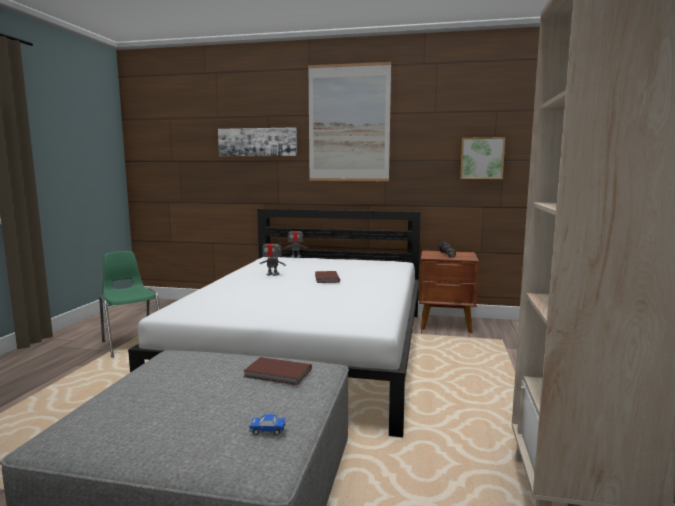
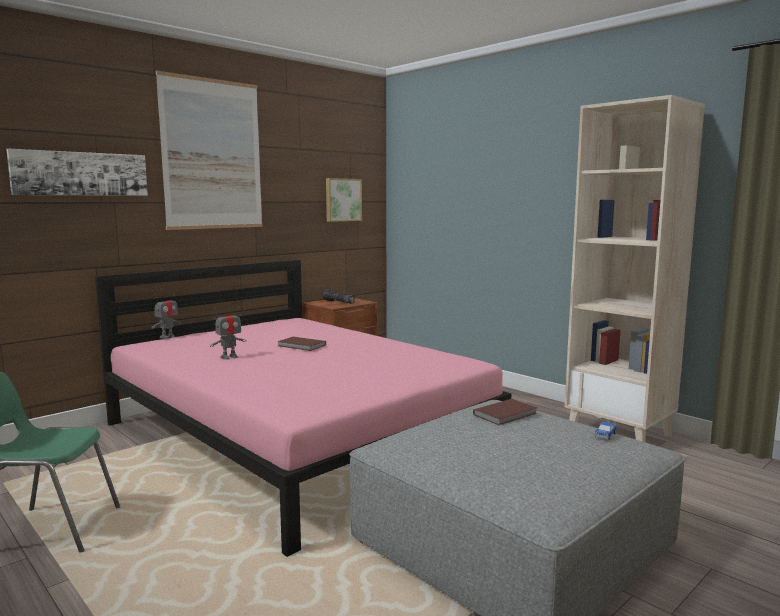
camera: 55 degrees left, 0 degrees up
white bed [128,209,421,437] -> pink bed [95,260,512,557]

